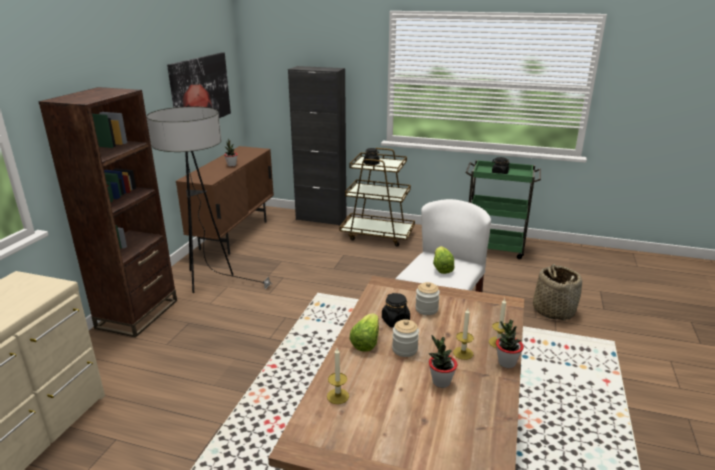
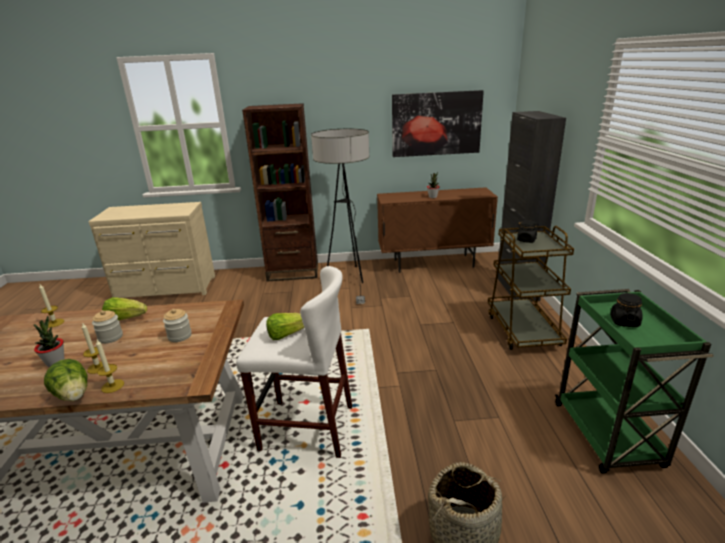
camera: 70 degrees right, 0 degrees up
black jar [382,293,410,328] -> none
potted plant [496,320,524,368] -> lettuce [44,359,88,401]

